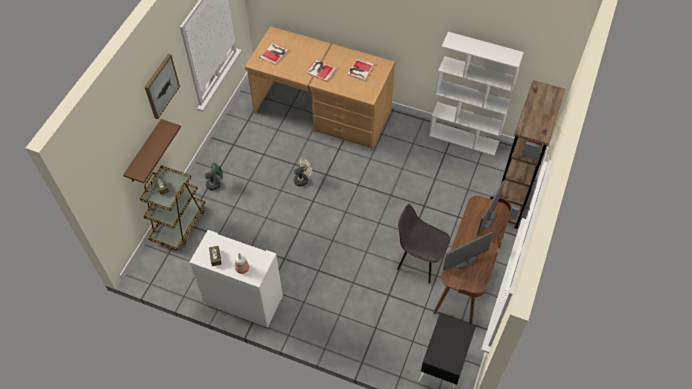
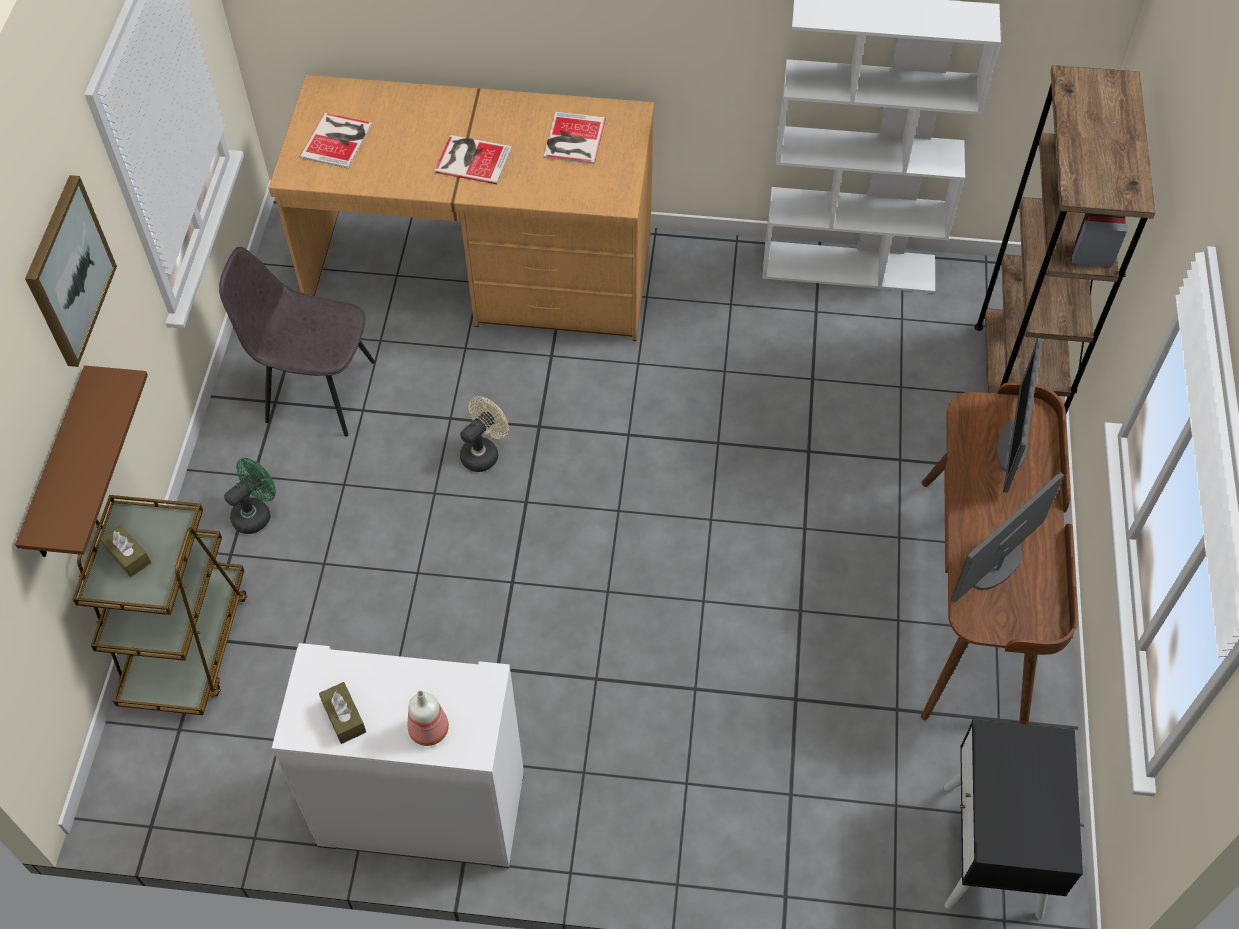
camera: 15 degrees left, 0 degrees up
grey chair [397,204,450,284] -> grey chair moved to [219,247,375,437]

